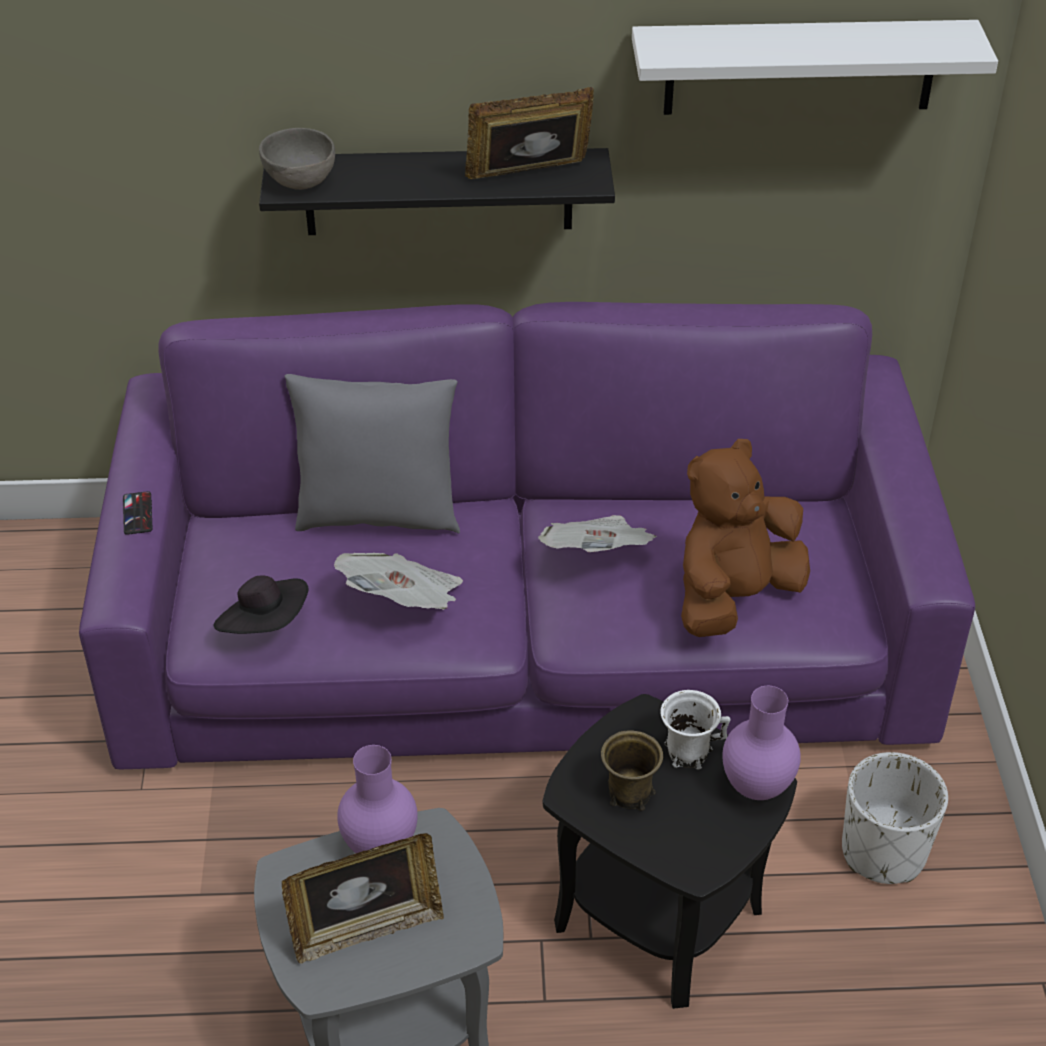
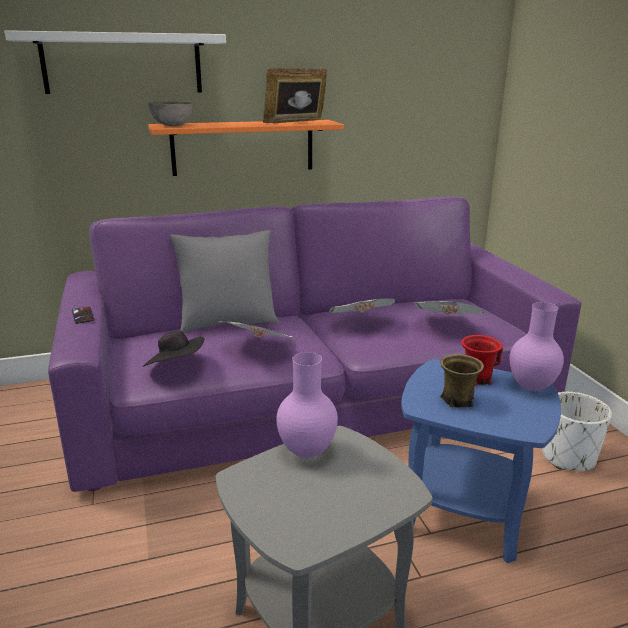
camera: 15 degrees left, 20 degrees down
black shelf [259,148,615,235] -> orange shelf [148,120,344,176]
picture frame [282,833,444,964] -> none
black side table [543,694,797,1009] -> blue side table [401,359,561,563]
white shelf [632,20,998,115] -> white shelf moved to [4,30,226,94]
white mug [660,690,730,770] -> red mug [461,335,503,386]
brown plush toy [681,439,810,637] -> newspaper [413,301,484,315]

